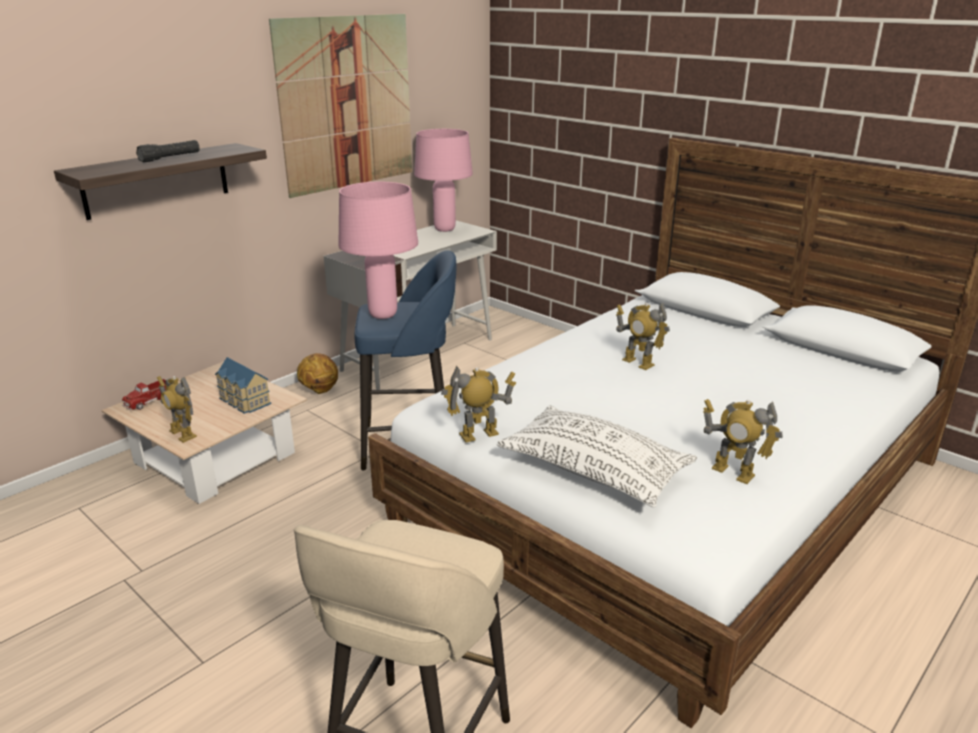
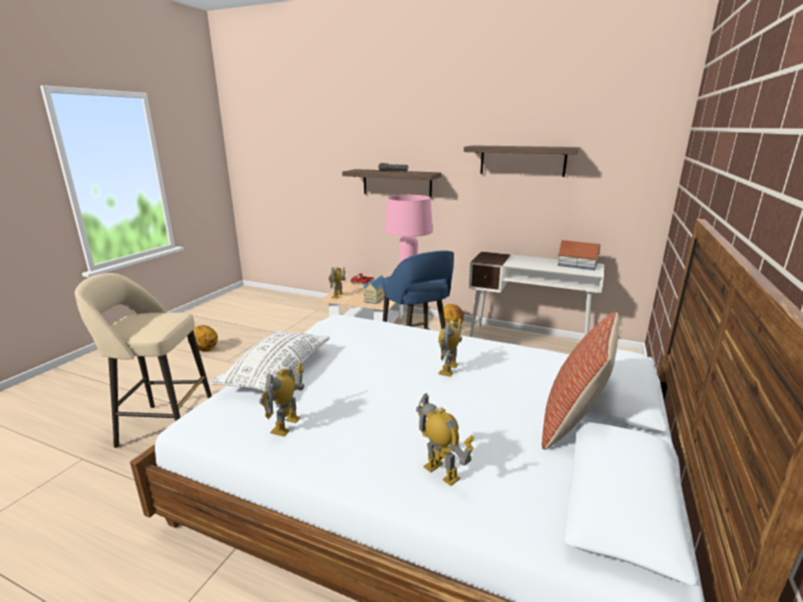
camera: 70 degrees right, 5 degrees down
picture [269,14,412,198] -> shelf [464,145,580,177]
pink table lamp [414,129,473,232] -> toy house [558,240,600,271]
toy robot [441,366,516,442] -> toy robot moved to [416,393,474,486]
none -> basketball [188,325,218,352]
none -> pillow [542,312,619,450]

